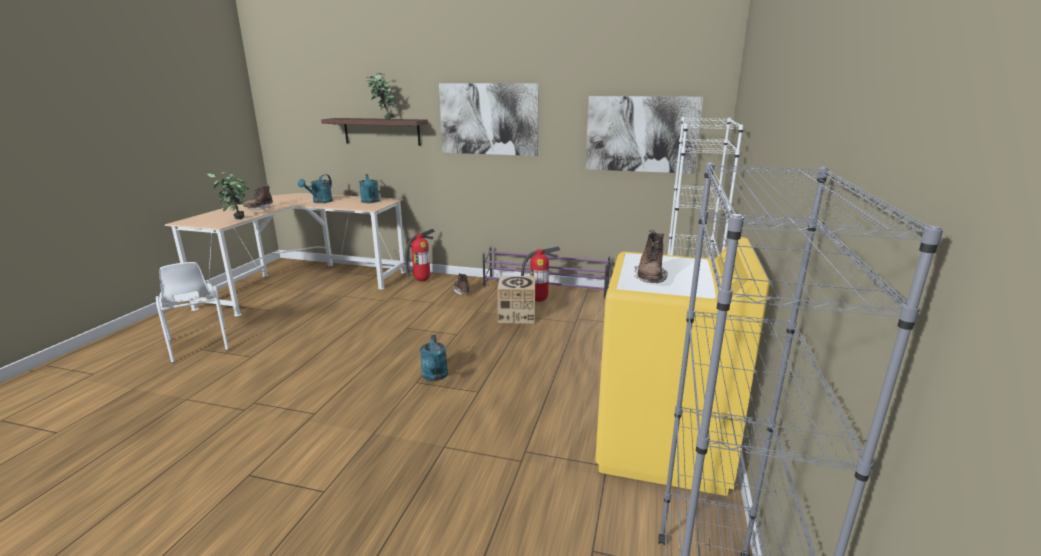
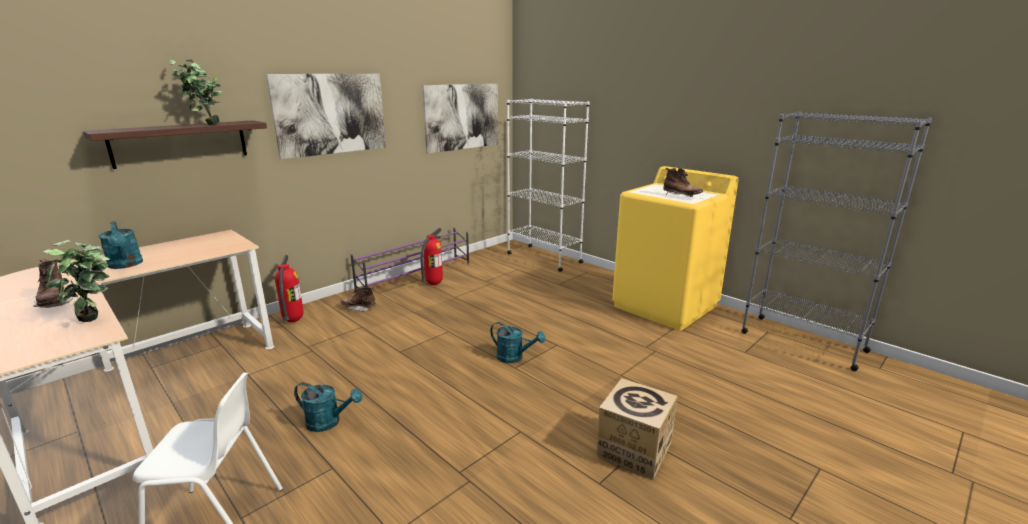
camera: 60 degrees left, 0 degrees up
turquoise watering can [359,174,380,203] -> turquoise watering can moved to [294,382,363,432]
cardboard box [497,276,535,324] -> cardboard box moved to [597,378,677,480]

